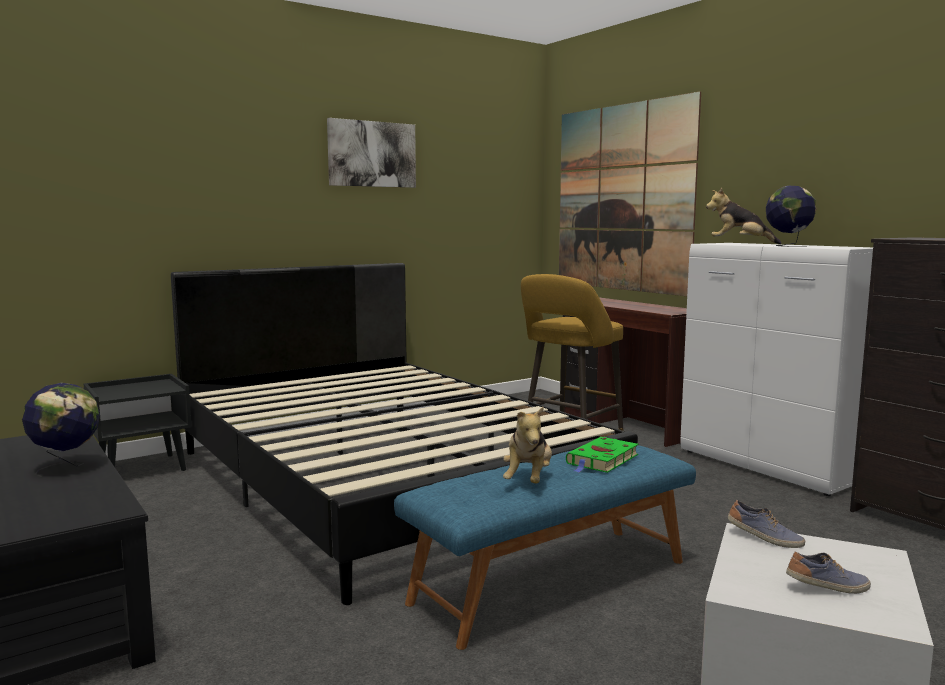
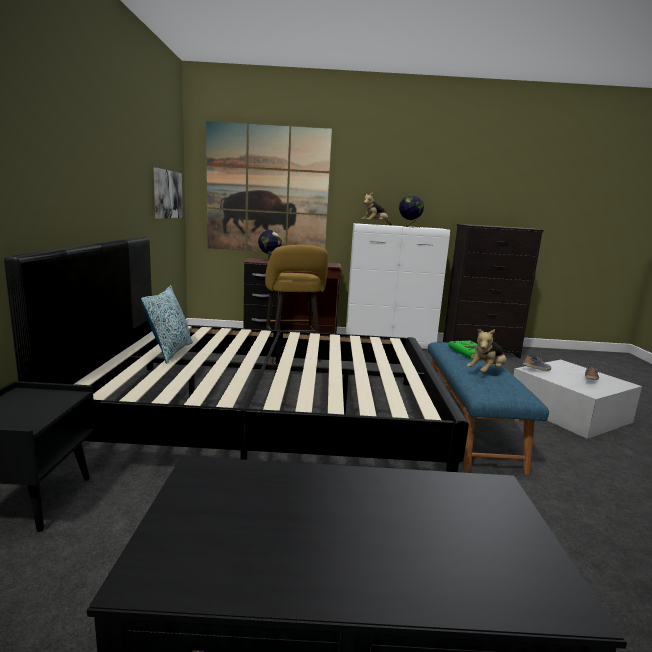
camera: 55 degrees left, 5 degrees up
globe [22,383,100,477] -> globe moved to [258,230,282,261]
picture [327,118,416,188] -> picture moved to [153,168,183,219]
plush toy [503,407,552,484] -> plush toy turned 90 degrees clockwise [467,329,506,373]
none -> pillow [141,285,193,364]

